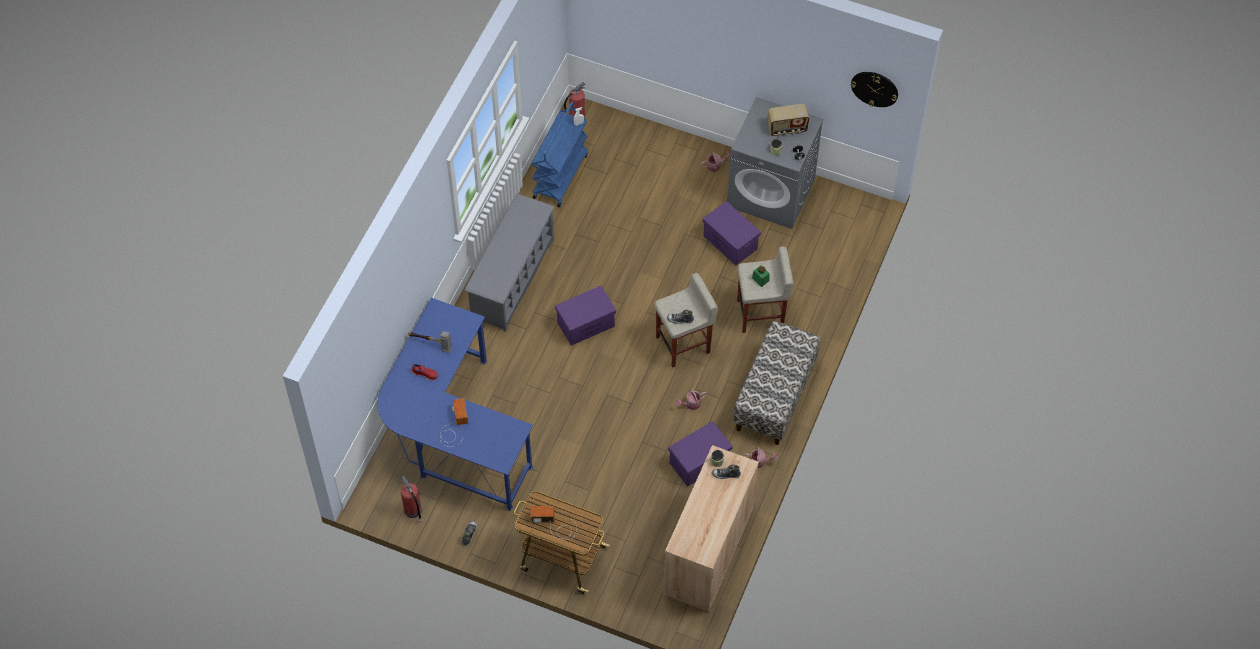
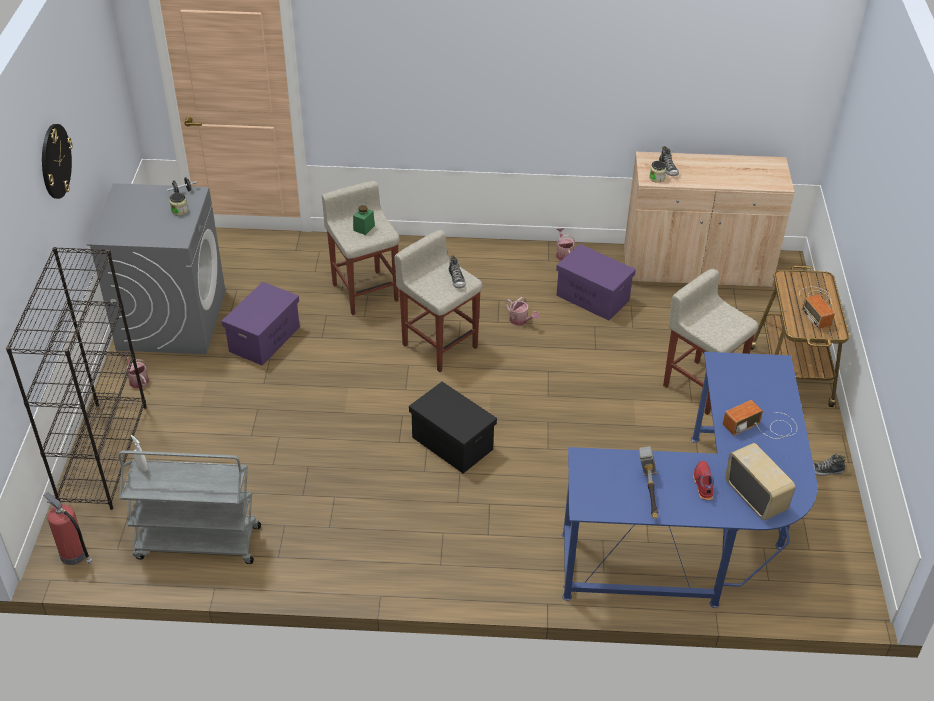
camera: 110 degrees left, 15 degrees down
fire extinguisher [401,476,423,522] -> none
grey shoe rack [464,193,555,332] -> none
blue cart [532,101,588,207] -> grey cart [119,450,261,564]
purple storage box [555,286,616,346] -> black storage box [409,382,497,474]
bench [733,321,820,445] -> none
radio [768,104,809,136] -> radio moved to [725,443,795,521]
wall clock [851,72,898,107] -> wall clock moved to [42,124,73,199]
none -> black bookcase [6,247,147,510]
none -> beige stool [663,269,758,415]

